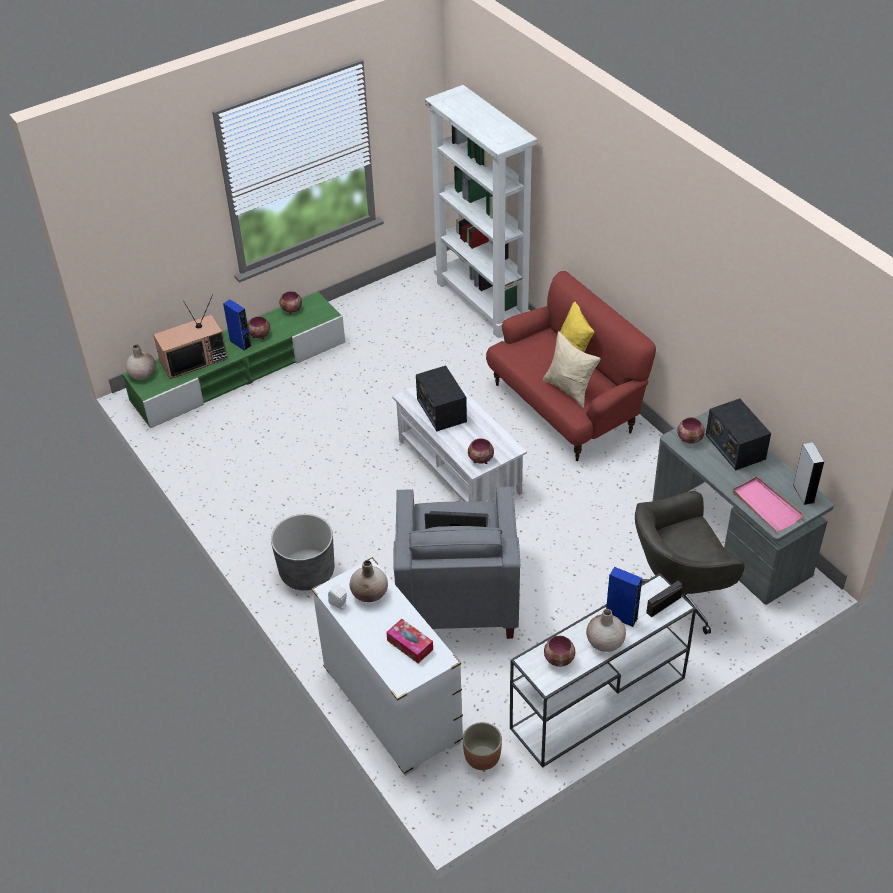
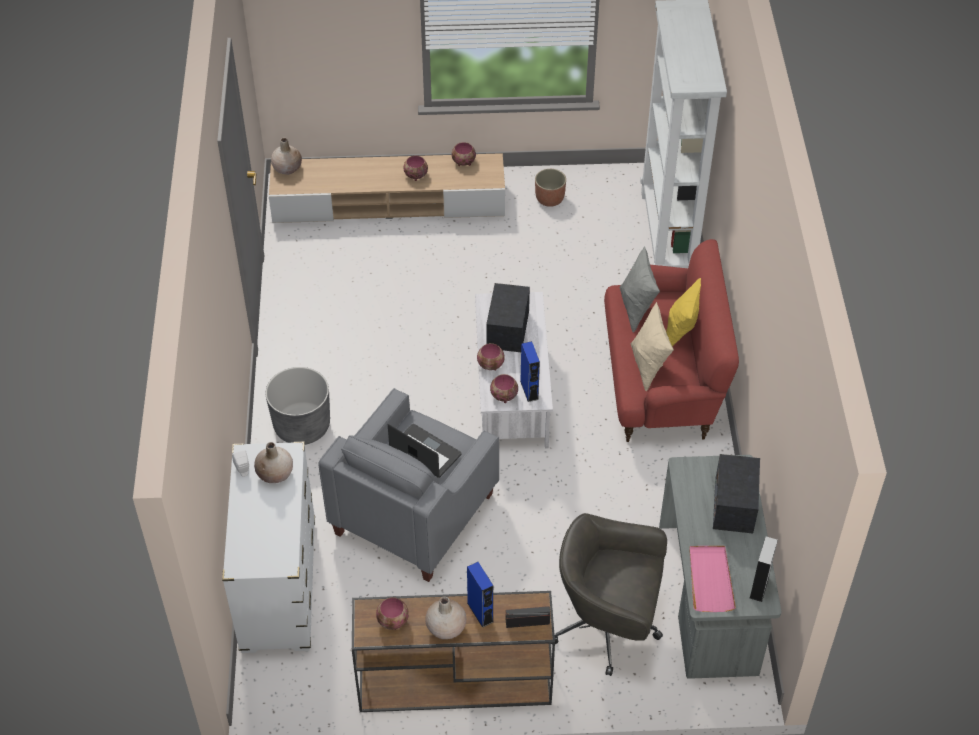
camera: 30 degrees right, 5 degrees up
green tv stand [122,292,345,429] -> beige tv stand [269,153,505,223]
television [153,295,228,379] -> none
blue speaker [223,300,252,351] -> blue speaker moved to [520,341,540,402]
tissue box [386,619,433,663] -> none
planter [463,722,502,770] -> planter moved to [535,169,566,207]
white console table [510,573,696,768] -> brown console table [352,591,555,712]
bowl [677,417,705,443] -> bowl moved to [477,343,505,370]
none -> grey pillow [619,246,660,333]

